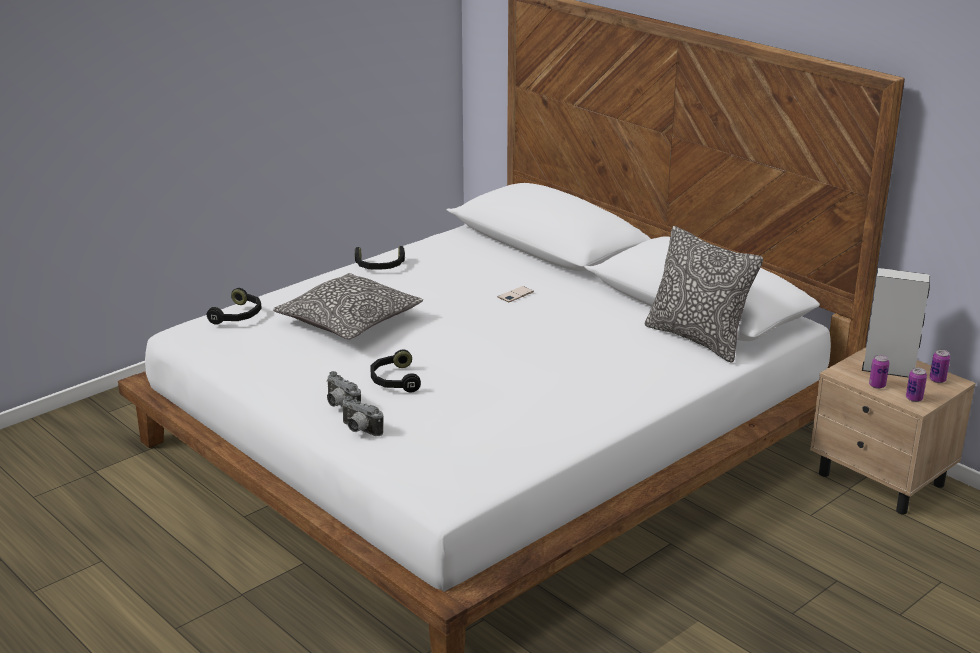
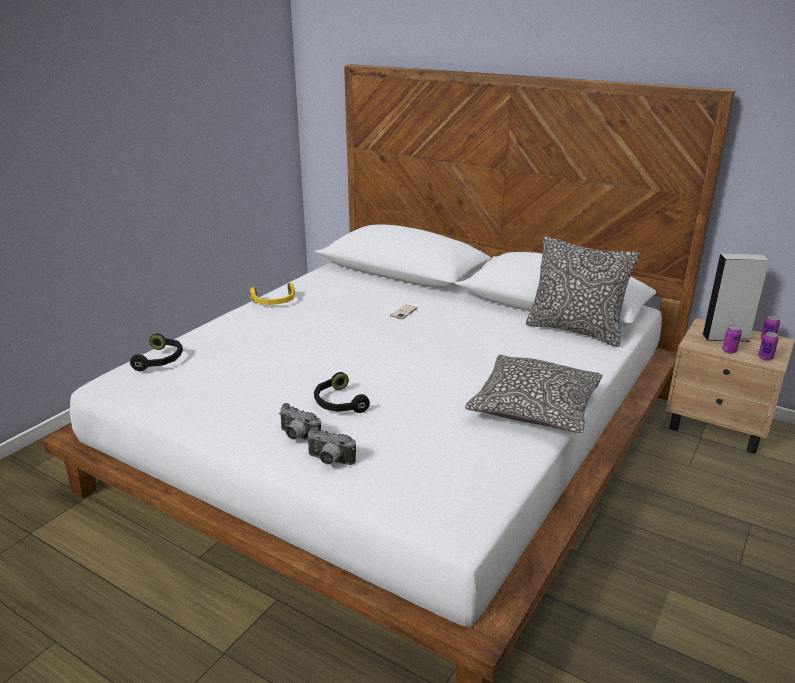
camera: 15 degrees left, 0 degrees up
pillow [273,273,423,339] -> pillow moved to [465,355,603,433]
black headphones [354,246,405,270] -> yellow headphones [250,283,295,305]

